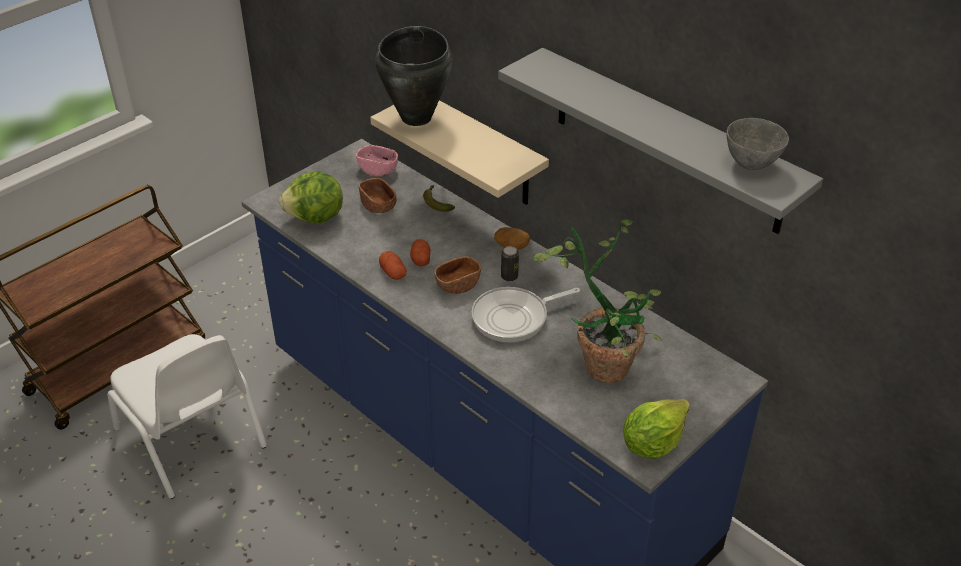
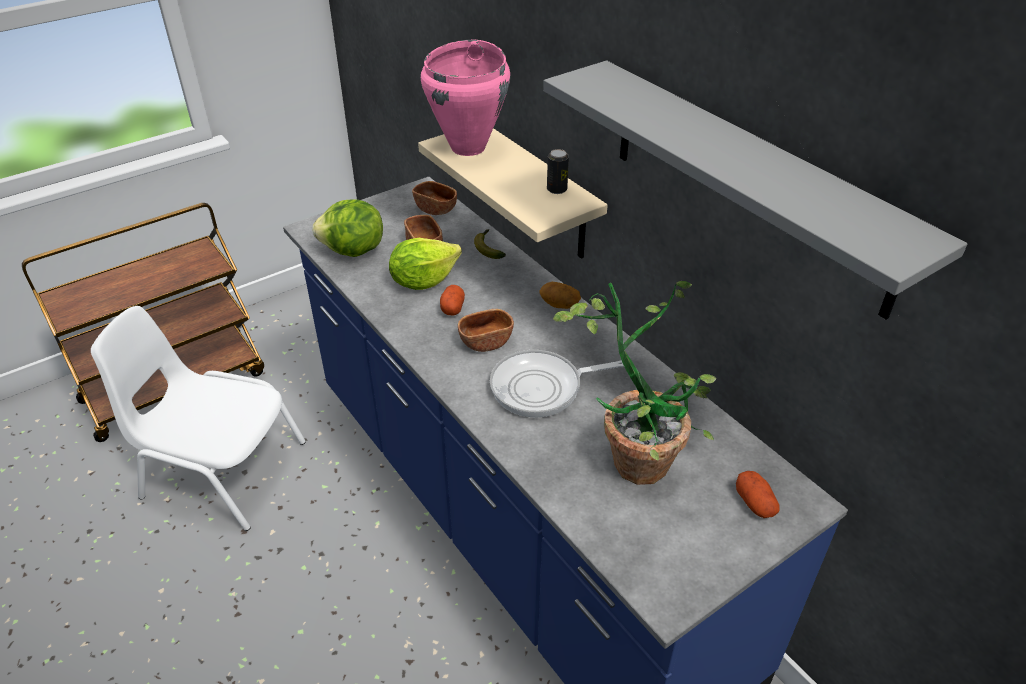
camera: 10 degrees right, 0 degrees up
white chair [107,334,267,499] -> white chair turned 135 degrees clockwise [91,306,306,531]
pink bowl [356,145,398,176] -> brown bowl [412,181,457,215]
black cooking pot [375,26,453,126] -> pink cooking pot [421,40,510,156]
potato [379,251,407,280] -> potato moved to [736,471,779,518]
can [501,246,519,282] -> can moved to [547,149,569,194]
lettuce [623,399,690,459] -> lettuce moved to [389,238,462,290]
grey bowl [727,118,789,170] -> none

